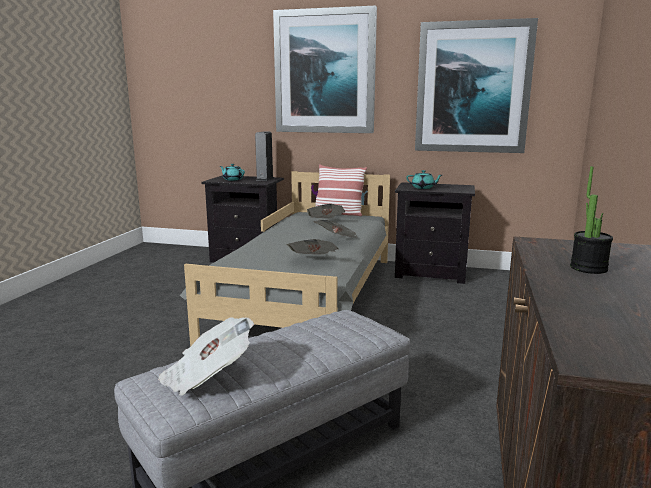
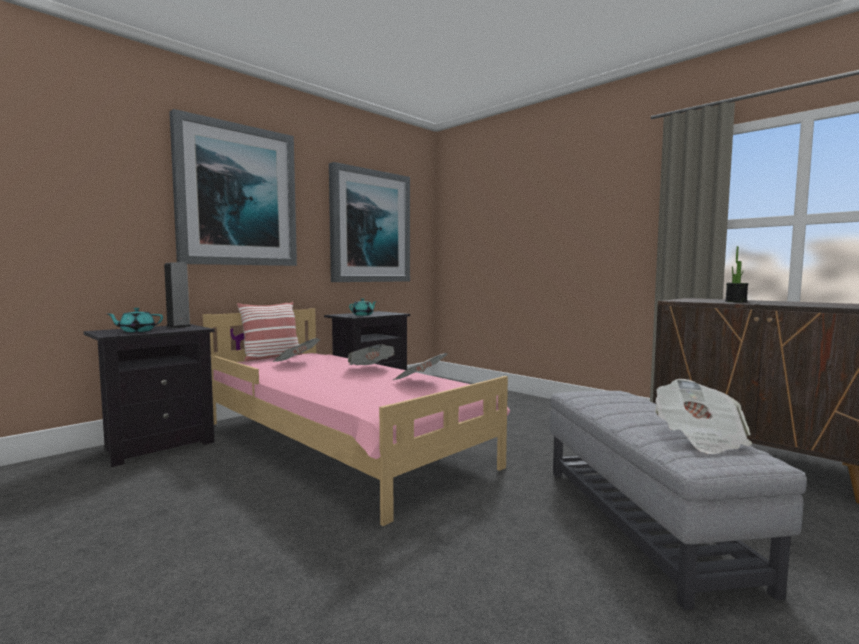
camera: 60 degrees left, 10 degrees down
grey bed [180,171,390,347] -> pink bed [202,308,510,526]

